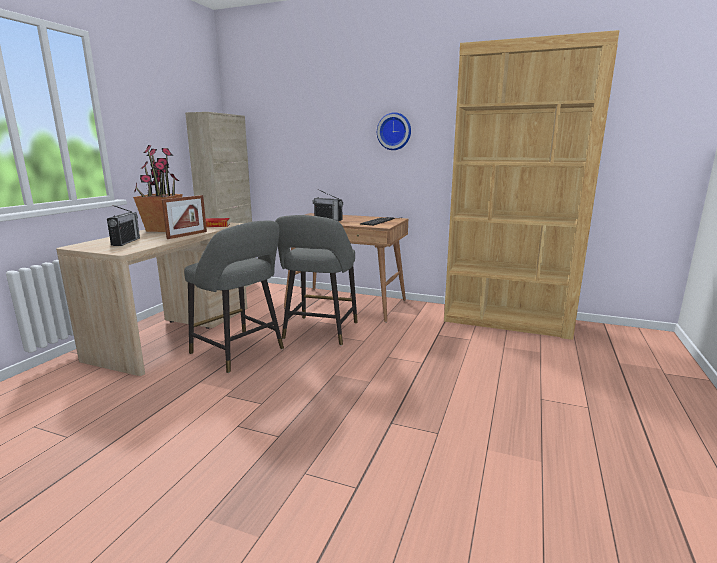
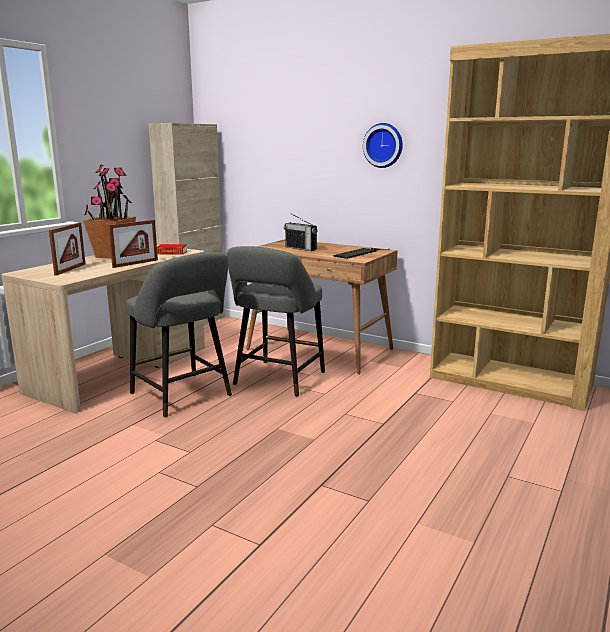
camera: 10 degrees right, 0 degrees up
radio [107,205,140,246] -> picture frame [49,223,86,276]

